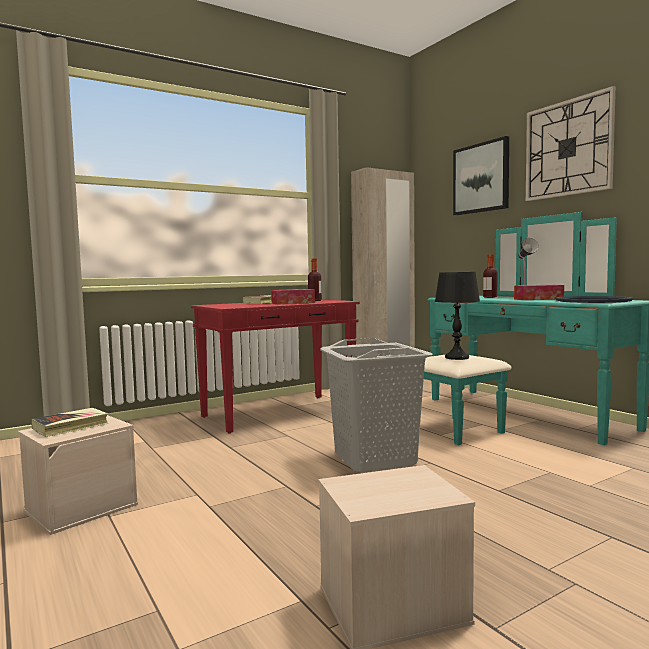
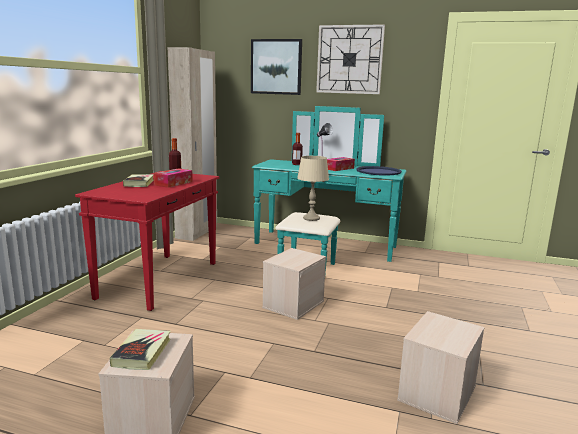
camera: 40 degrees left, 10 degrees up
grey laundry basket [320,338,433,473] -> beige storage box [262,248,326,320]
black table lamp [435,272,480,360] -> beige table lamp [297,156,329,221]

